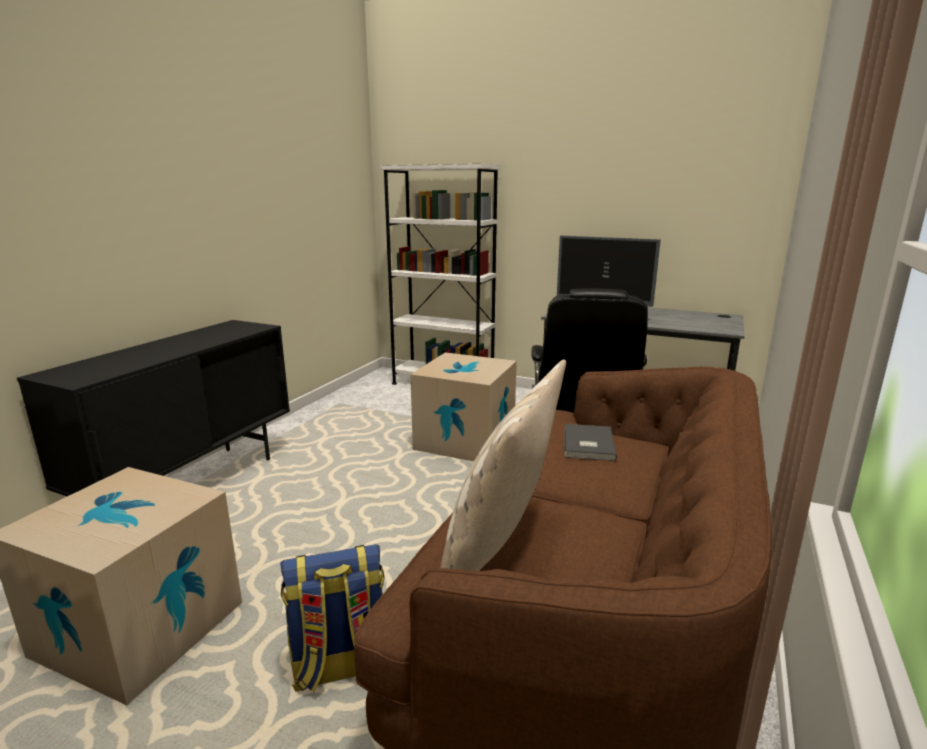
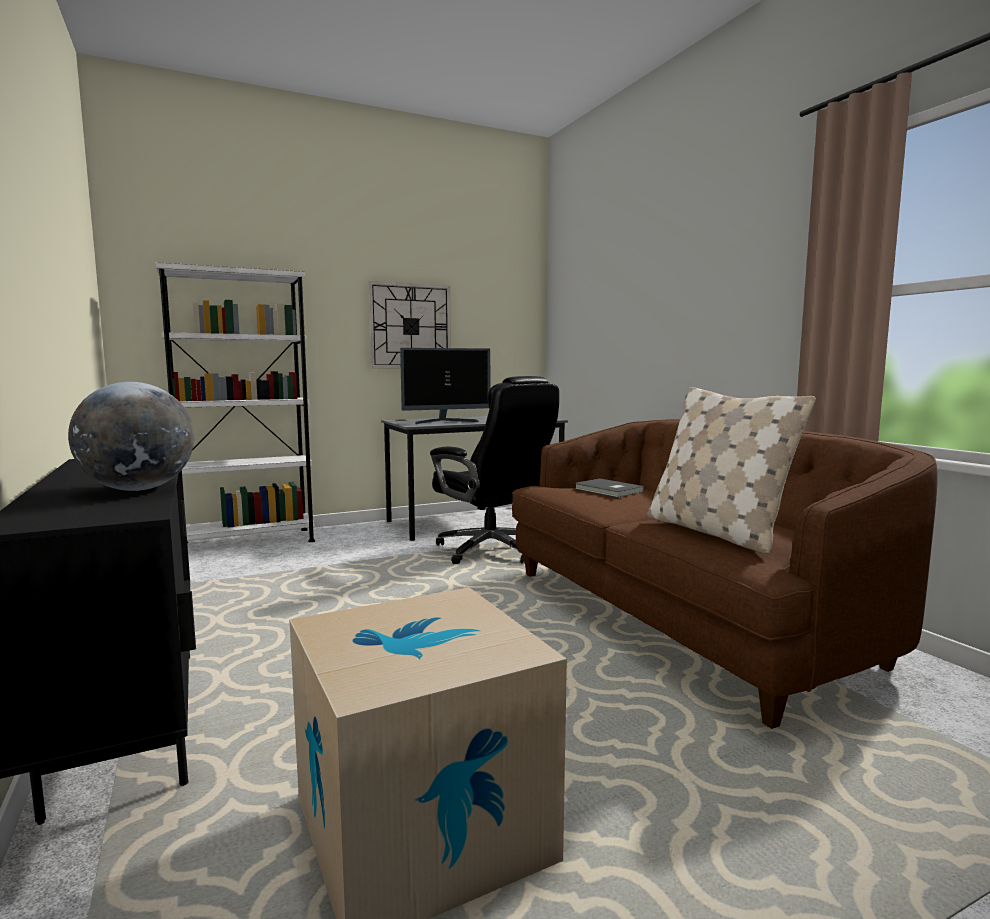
camera: 50 degrees left, 10 degrees down
backpack [280,544,384,693] -> none
cardboard box [410,352,517,461] -> none
none -> globe [68,382,194,491]
none -> wall clock [369,281,451,369]

